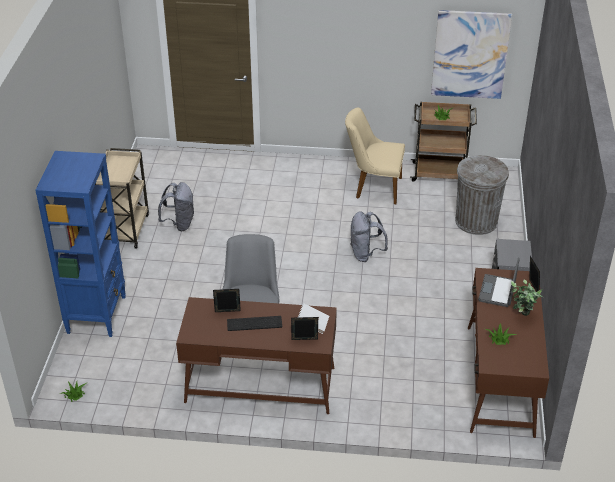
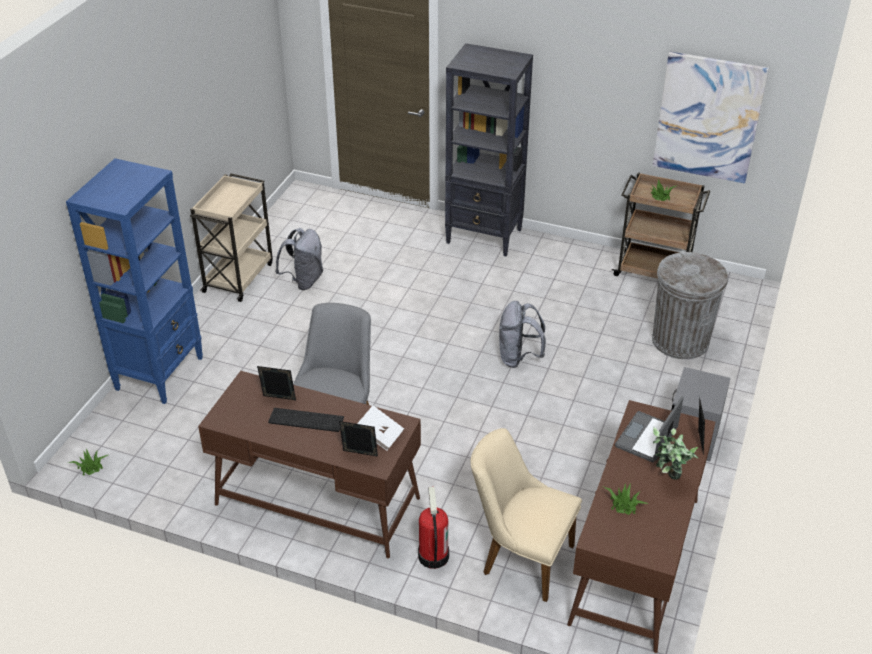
camera: 15 degrees right, 0 degrees up
beige chair [345,107,405,204] -> beige chair moved to [471,428,582,602]
none -> fire extinguisher [418,487,449,569]
none -> black bookcase [445,43,533,256]

